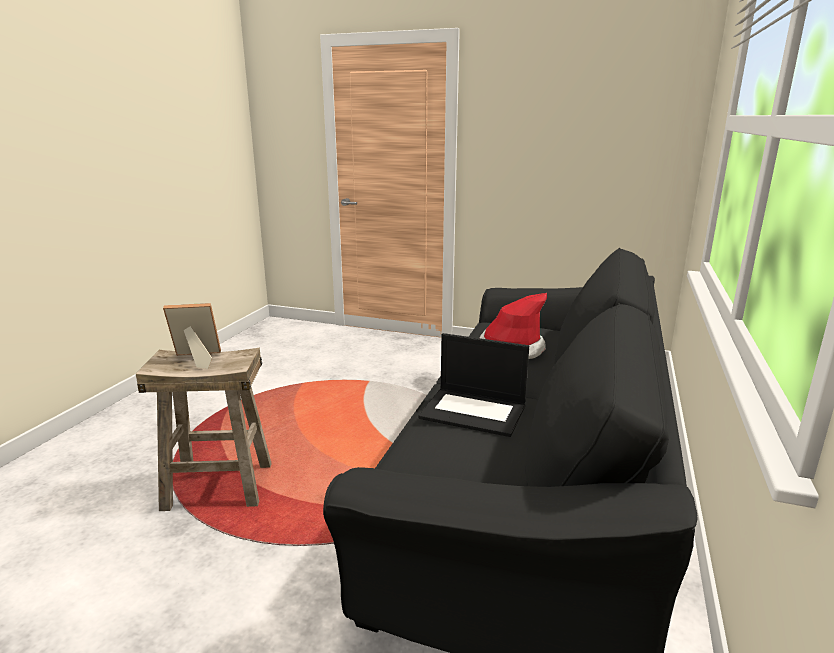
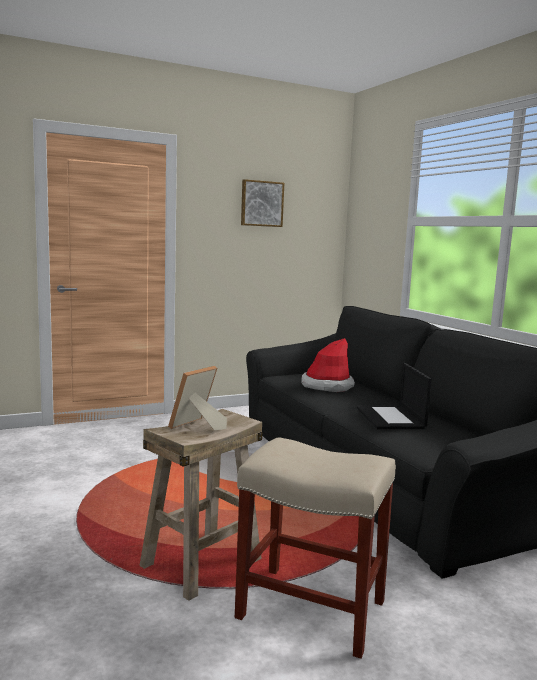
camera: 45 degrees left, 10 degrees down
laptop [418,333,529,437] -> laptop turned 105 degrees clockwise [357,363,431,429]
none -> beige stool [235,437,396,659]
none -> picture [241,179,284,227]

